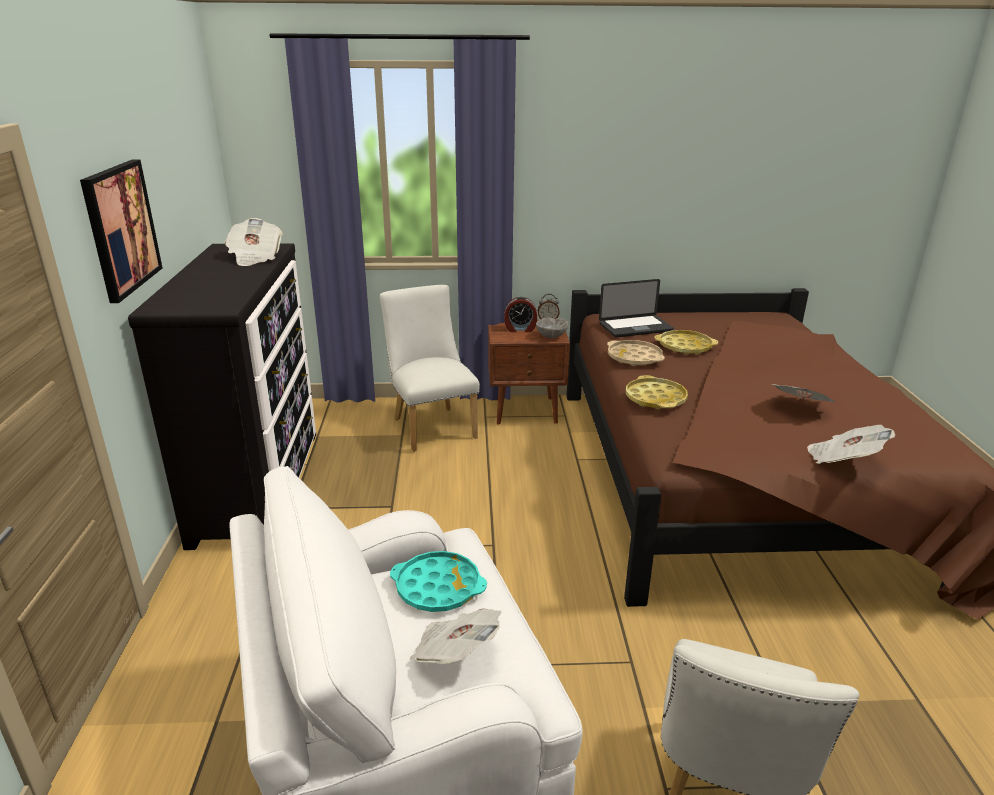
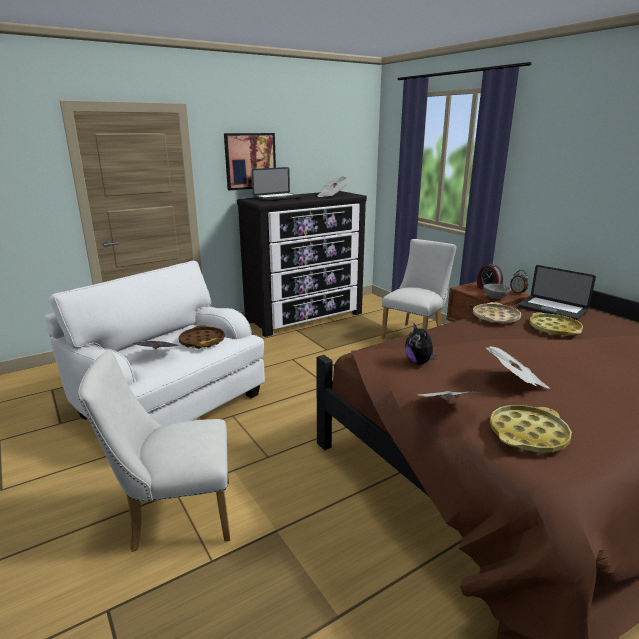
camera: 60 degrees right, 5 degrees down
turquoise tray [390,551,487,612] -> brown tray [179,325,225,349]
yellow tray [626,375,688,409] -> yellow tray moved to [490,405,572,453]
none -> laptop [252,167,303,201]
none -> plush toy [405,324,437,364]

